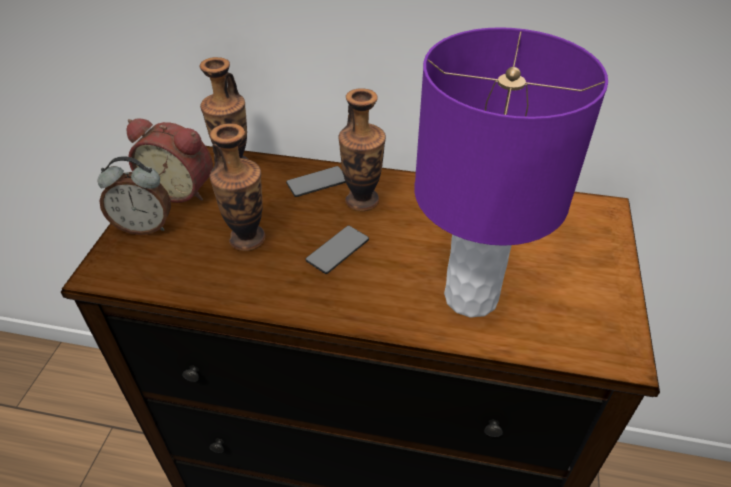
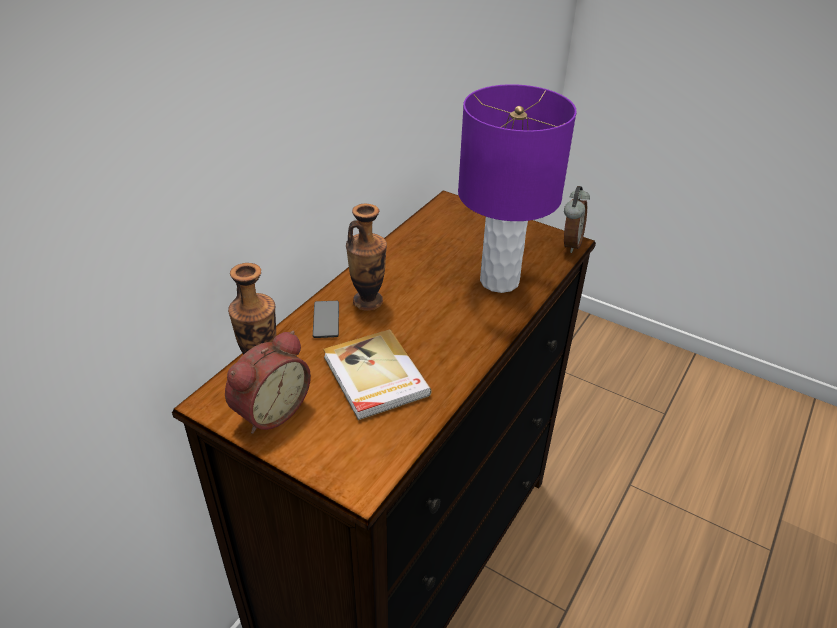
camera: 70 degrees left, 5 degrees down
alarm clock [98,156,171,235] -> alarm clock moved to [564,186,590,253]
vase [210,123,265,251] -> book [323,329,432,420]
phone [305,226,369,274] -> none

